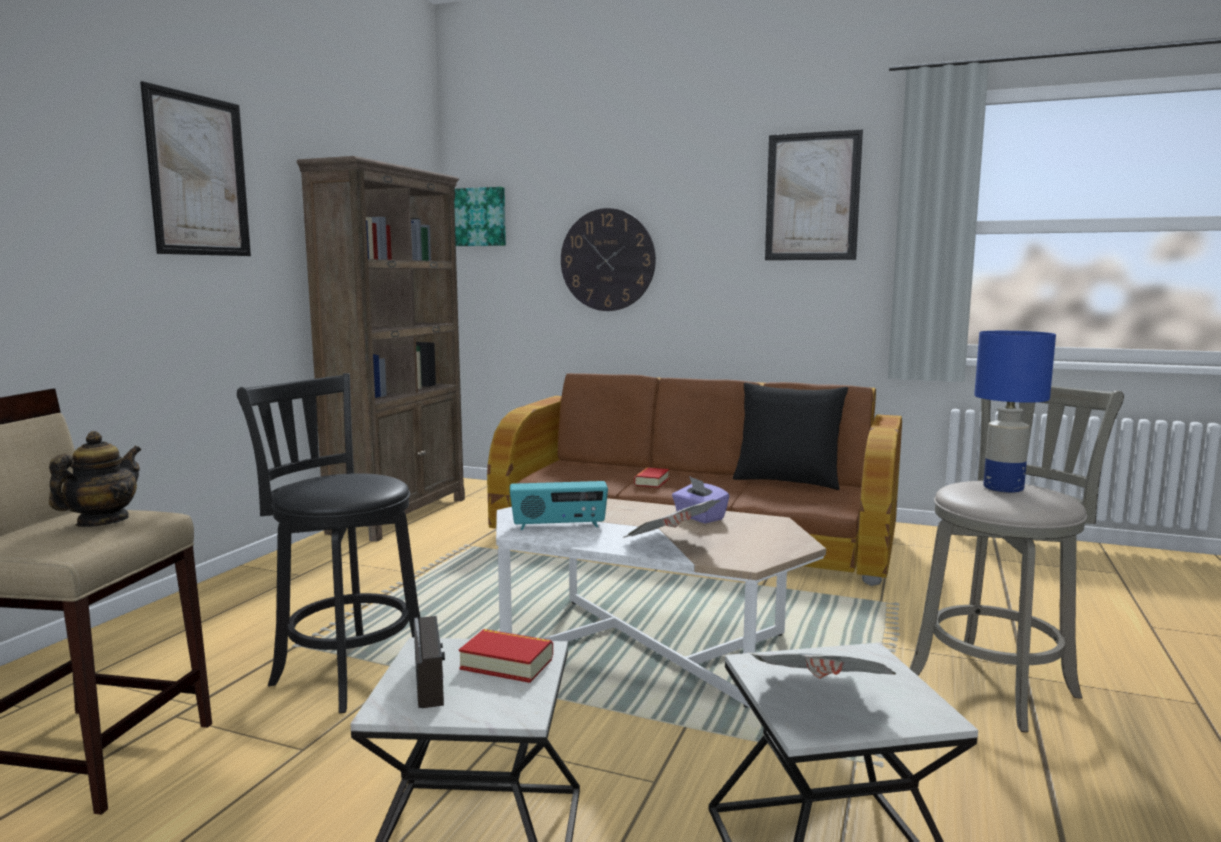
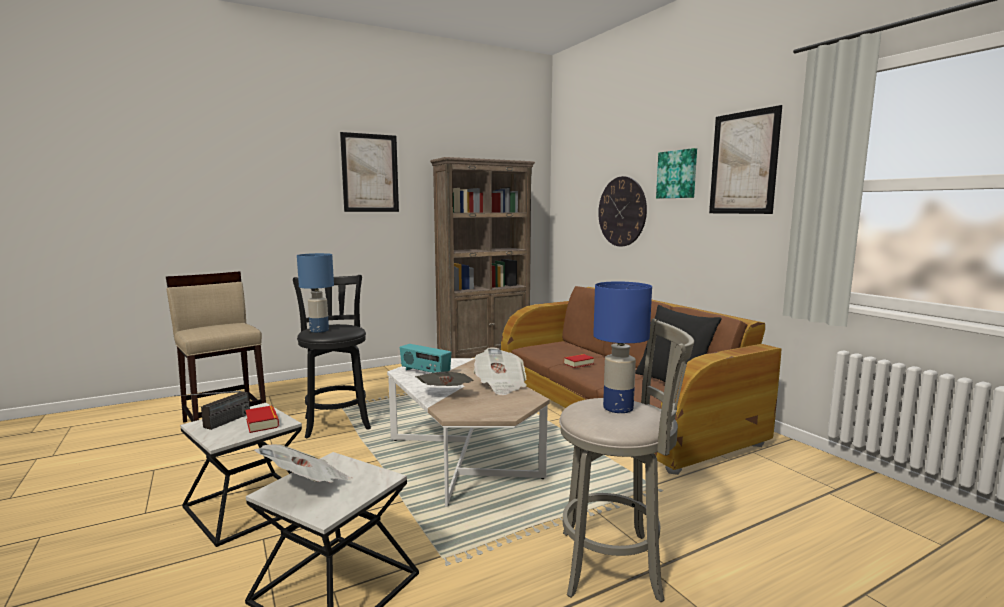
camera: 40 degrees right, 0 degrees up
teapot [49,431,141,527] -> none
picture [454,187,506,246] -> picture moved to [656,148,697,198]
purple tissue box [672,476,729,523] -> newspaper [473,347,527,395]
none -> blue table lamp [297,253,334,333]

